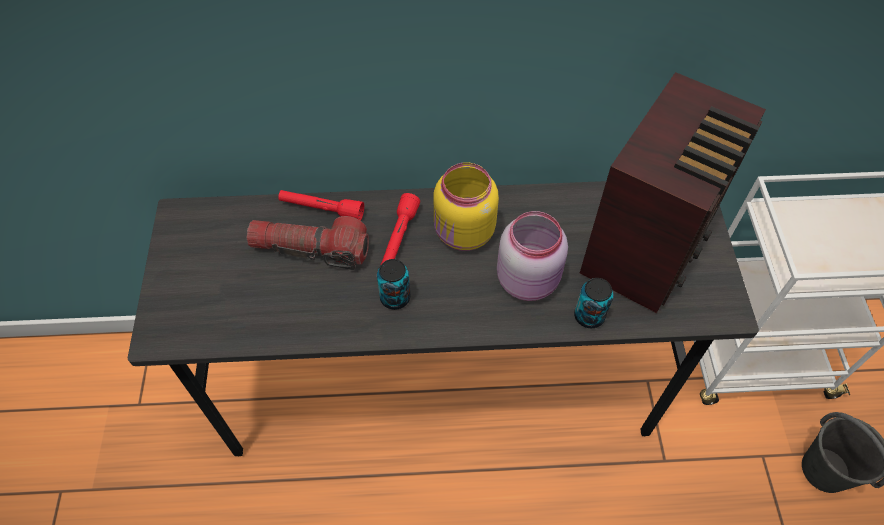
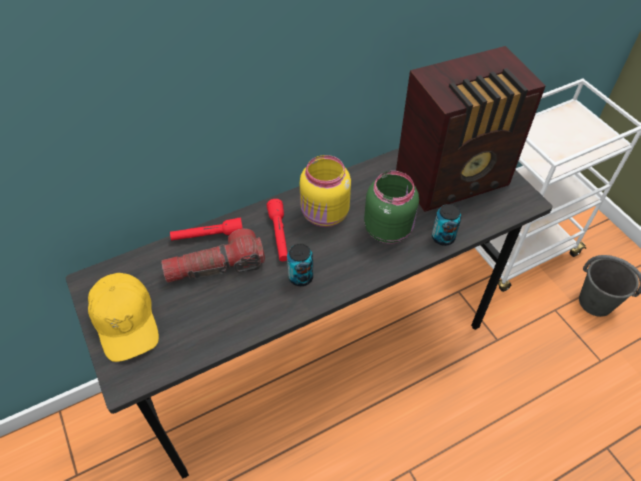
camera: 25 degrees left, 5 degrees down
pink jar [497,211,568,301] -> green jar [364,171,419,244]
radio [580,72,766,313] -> radio turned 60 degrees clockwise [396,46,546,212]
none -> yellow cap [88,273,159,362]

